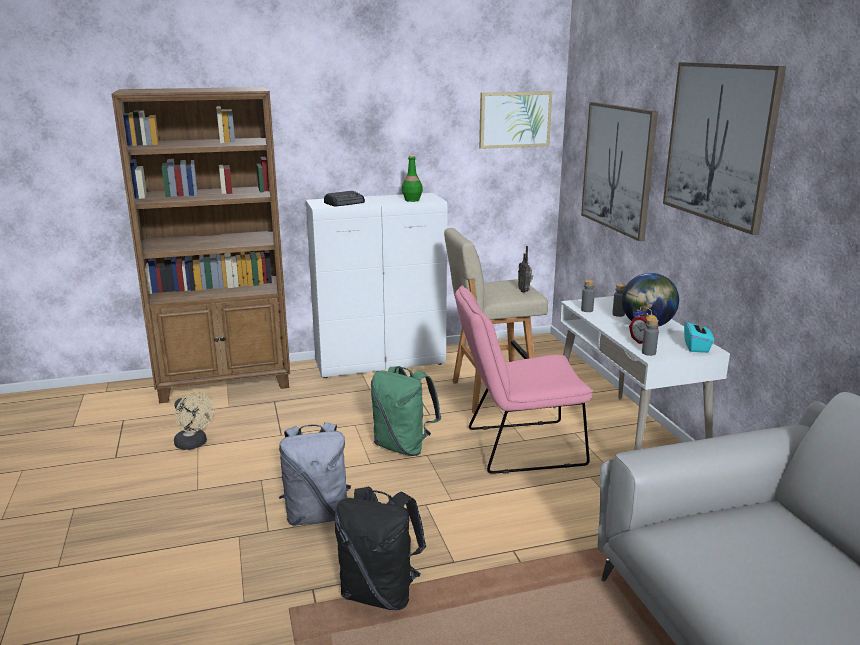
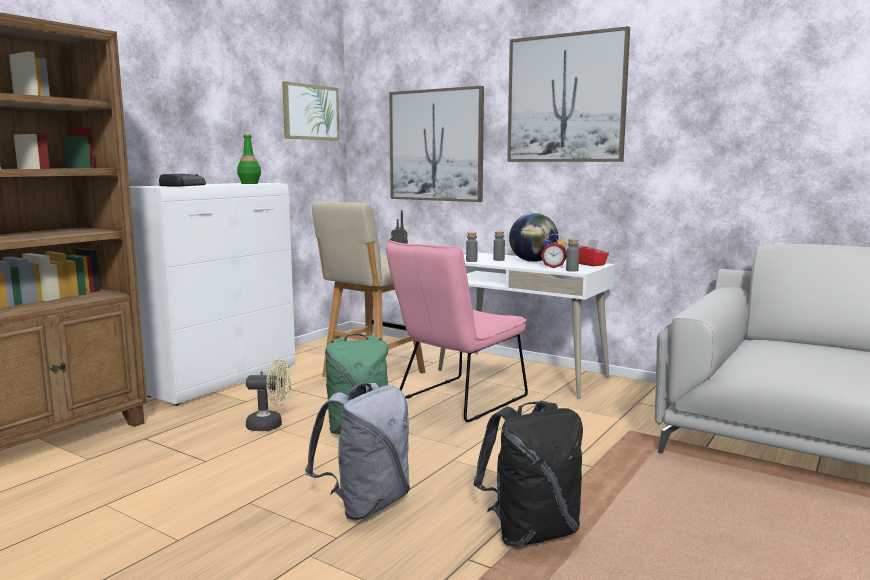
camera: 40 degrees left, 10 degrees down
beige fan [174,392,214,450] -> beige fan moved to [246,359,291,431]
turquoise tissue box [684,319,714,353] -> red tissue box [577,239,609,266]

